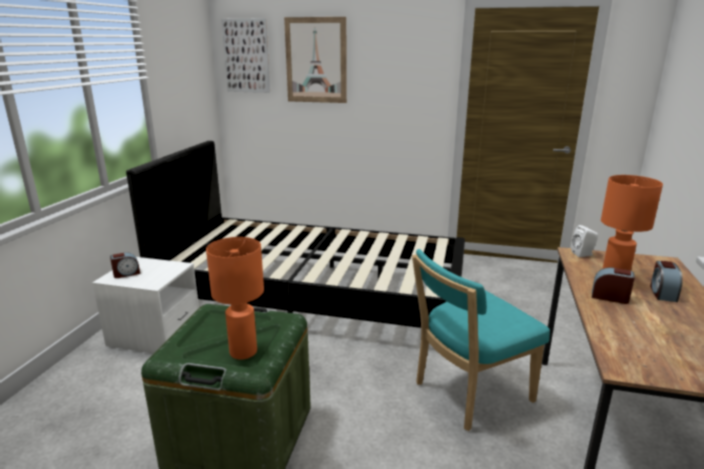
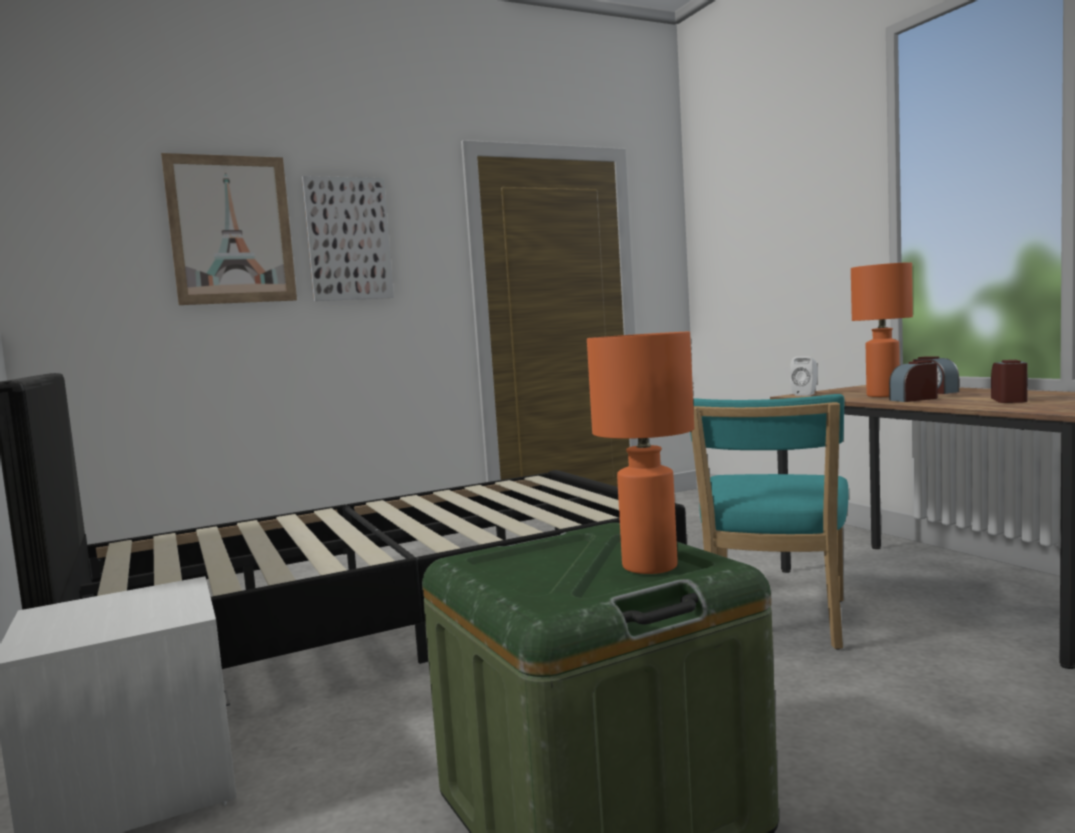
camera: 40 degrees left, 15 degrees down
alarm clock [110,252,140,278] -> alarm clock moved to [991,360,1028,403]
picture [221,18,270,93] -> picture moved to [302,176,394,301]

